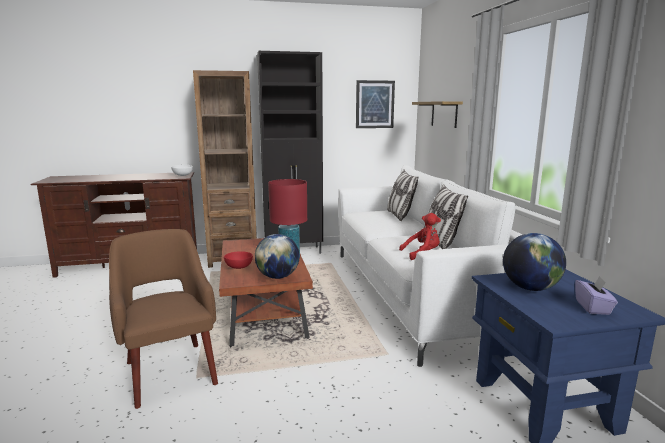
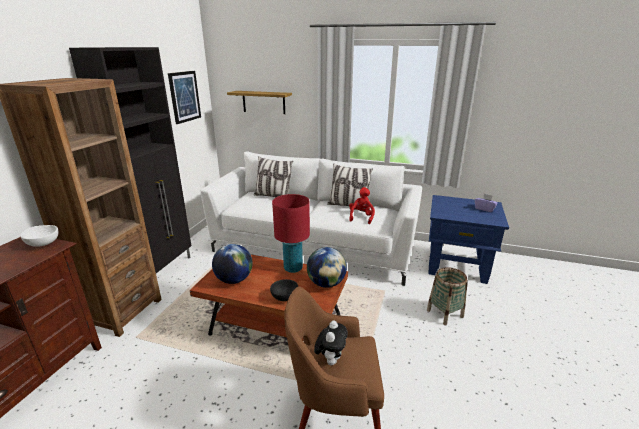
camera: 60 degrees left, 10 degrees up
red bowl [224,251,253,269] -> black bowl [270,279,298,301]
globe [503,233,566,291] -> globe moved to [212,244,253,284]
none -> plush toy [314,321,348,365]
none -> basket [427,267,468,325]

